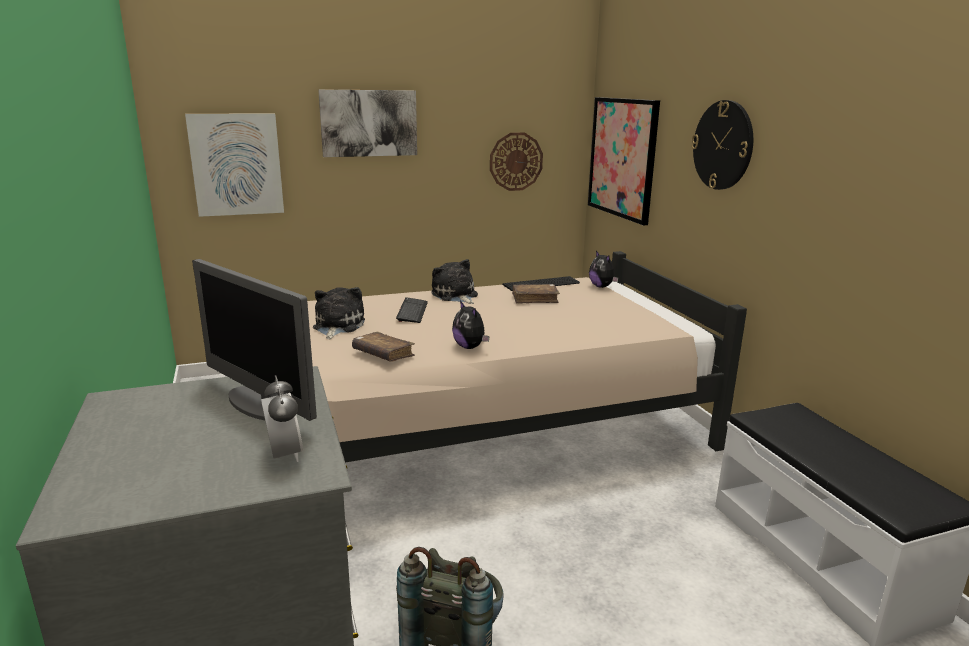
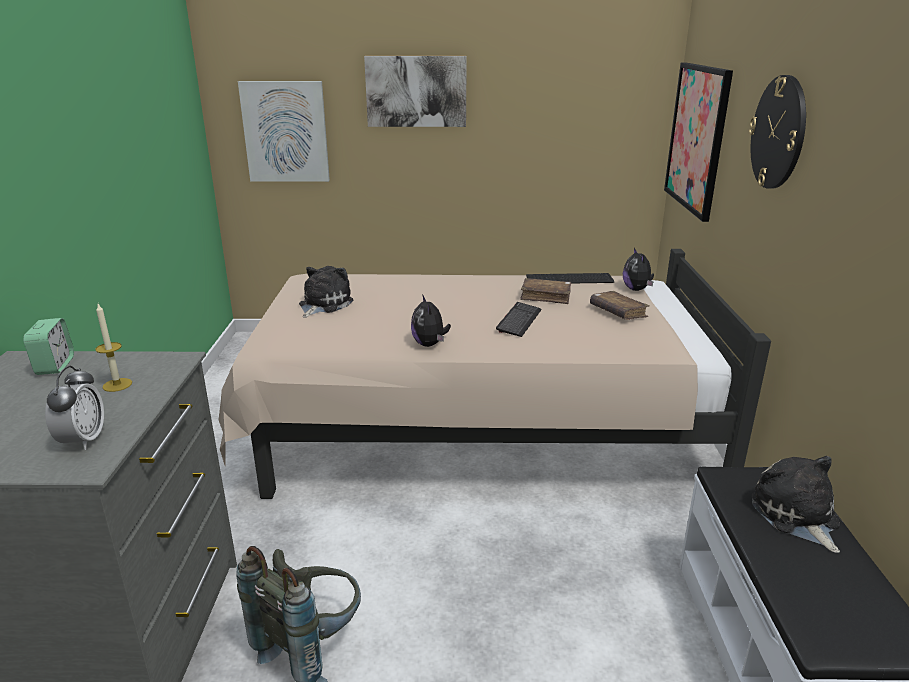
camera: 20 degrees right, 5 degrees up
monitor [192,259,317,421] -> candle [95,304,132,392]
brown book [352,332,415,362] -> brown book moved to [590,291,650,320]
keyboard [396,297,428,323] -> keyboard moved to [496,302,541,337]
plush toy [432,259,478,304] -> plush toy moved to [752,456,841,553]
wall clock [490,133,543,191] -> none
none -> alarm clock [23,318,74,375]

